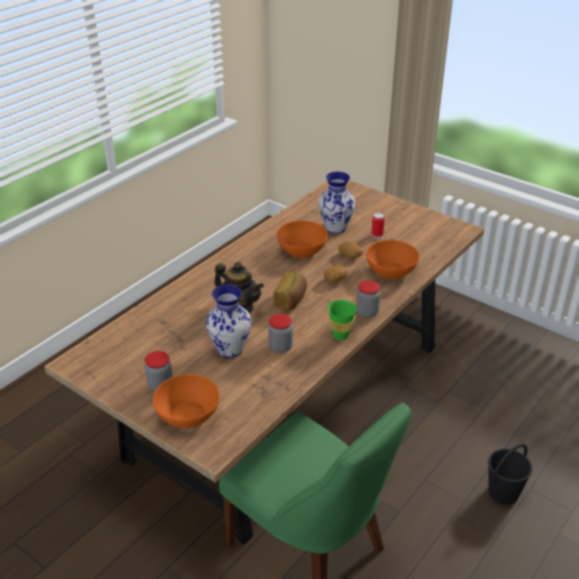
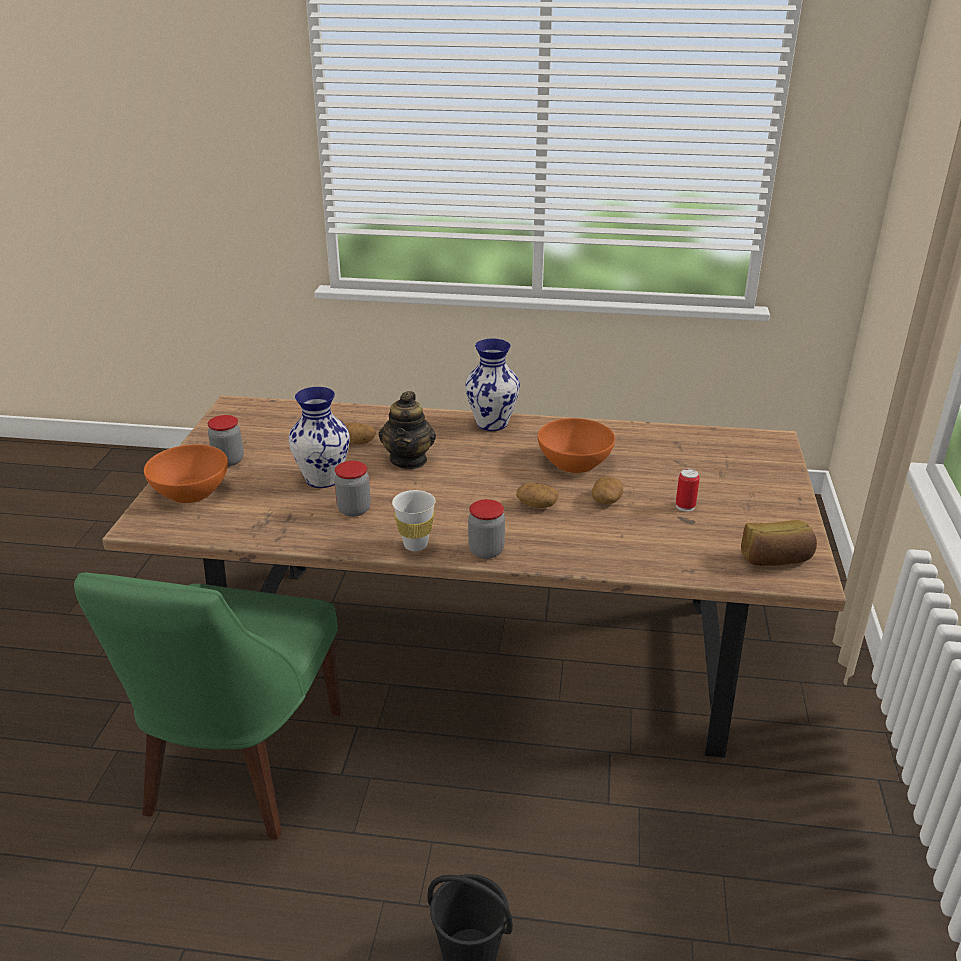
camera: 60 degrees right, 5 degrees down
bread [274,272,307,310] -> bread moved to [741,520,817,566]
vase [318,172,355,234] -> vase moved to [465,339,520,431]
green cup [328,300,357,340] -> white cup [392,490,436,551]
orange bowl [366,240,419,280] -> none
none -> potato [345,423,376,444]

